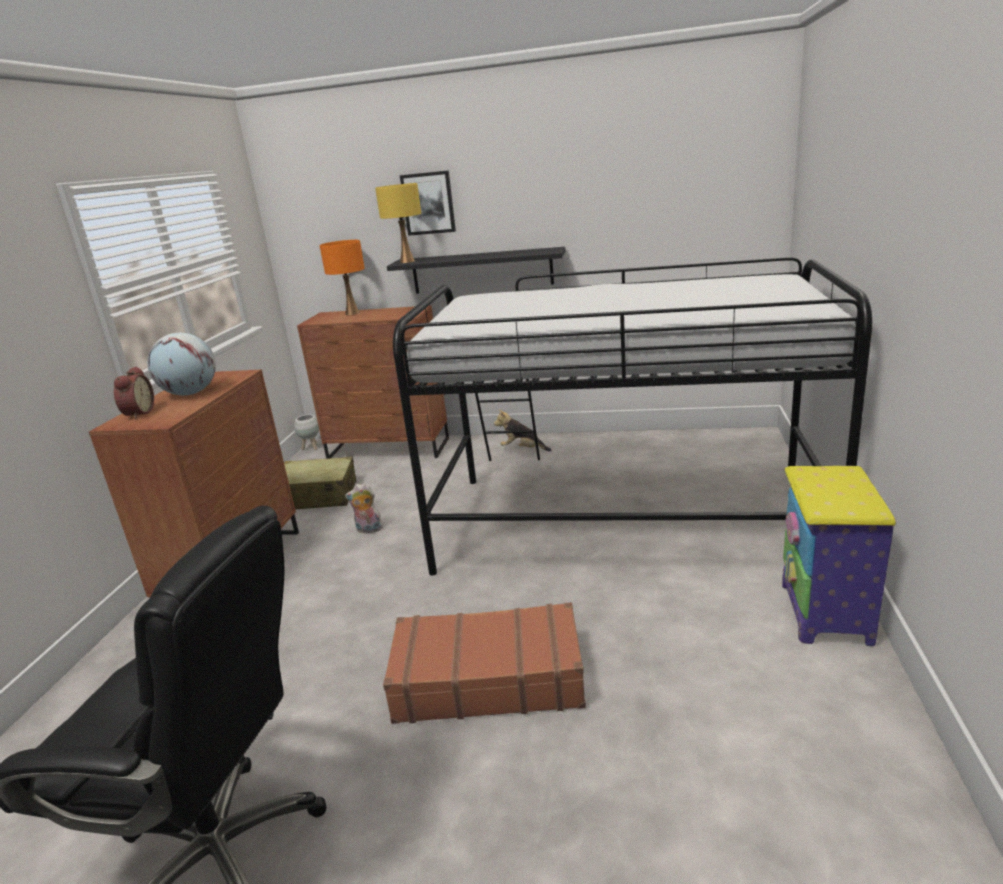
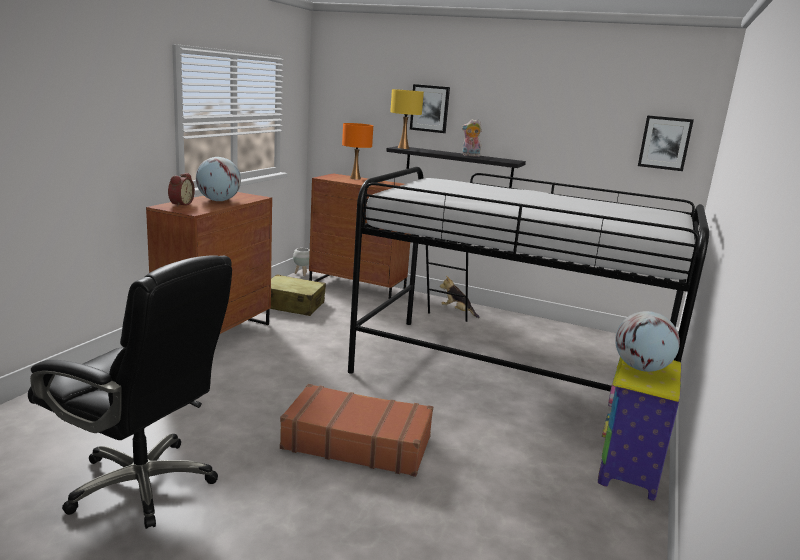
camera: 10 degrees right, 5 degrees down
plush toy [345,483,383,533] -> plush toy moved to [462,119,482,157]
none -> globe [615,311,680,372]
none -> picture [638,115,694,171]

